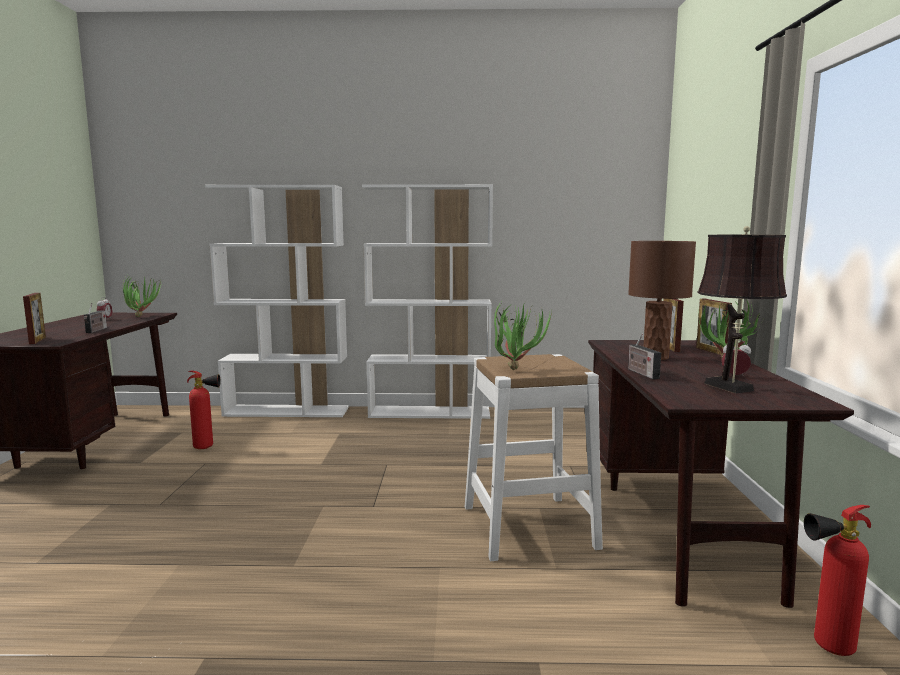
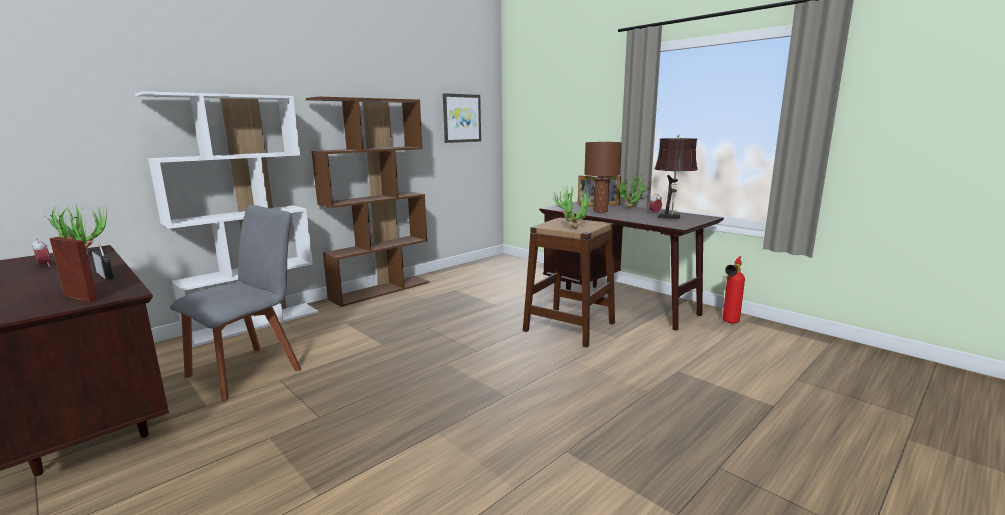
camera: 45 degrees left, 5 degrees up
fire extinguisher [187,370,221,449] -> grey chair [170,205,301,402]
white bookcase [362,184,493,419] -> brown bookcase [306,97,430,307]
white stool [465,354,603,561] -> brown stool [523,218,615,348]
radio [628,333,661,379] -> none
none -> picture [443,93,481,143]

